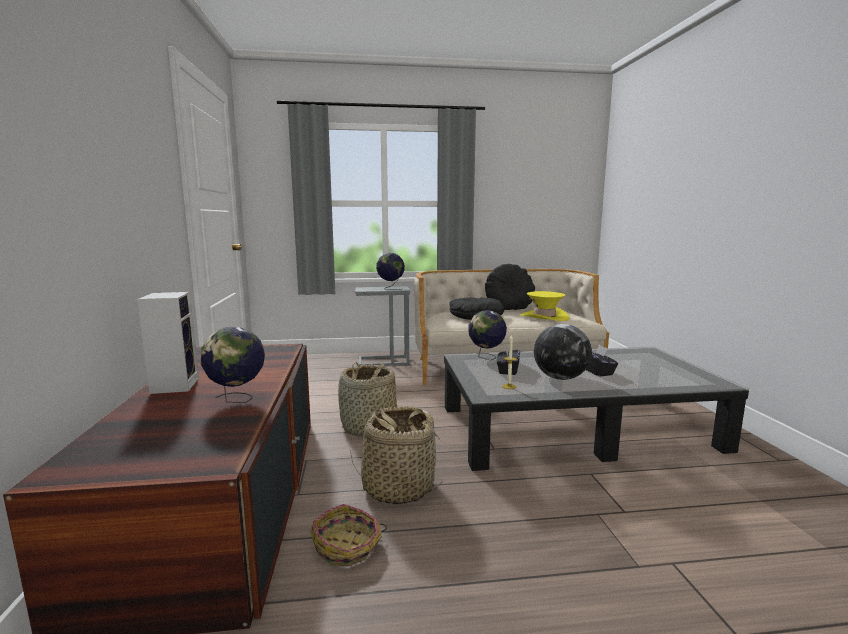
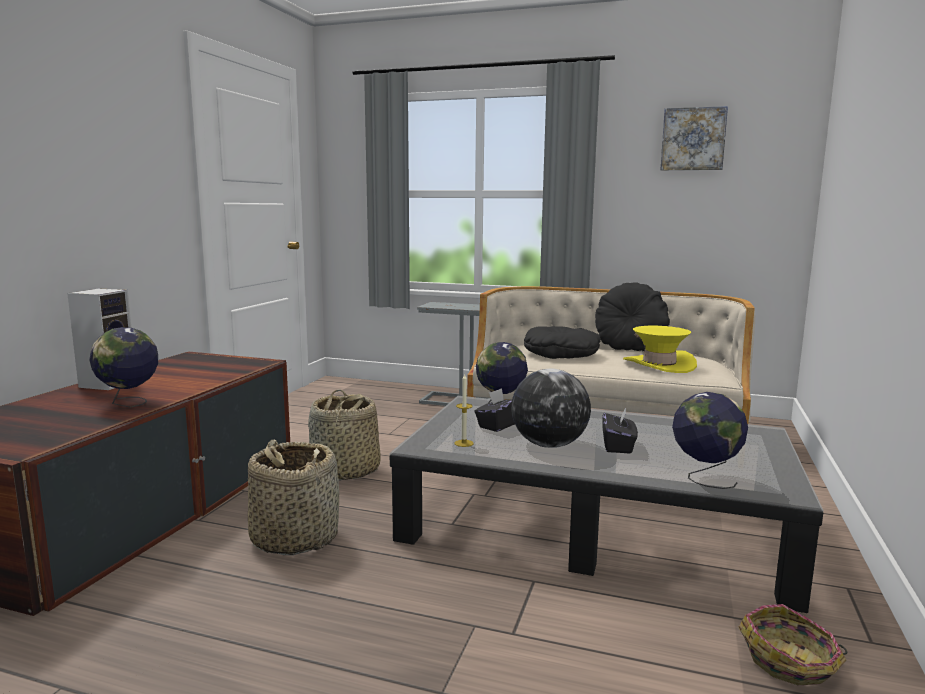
camera: 25 degrees right, 0 degrees up
basket [310,504,387,566] -> basket moved to [739,604,848,685]
globe [376,253,405,290] -> globe moved to [672,392,748,489]
none -> picture [660,106,728,170]

